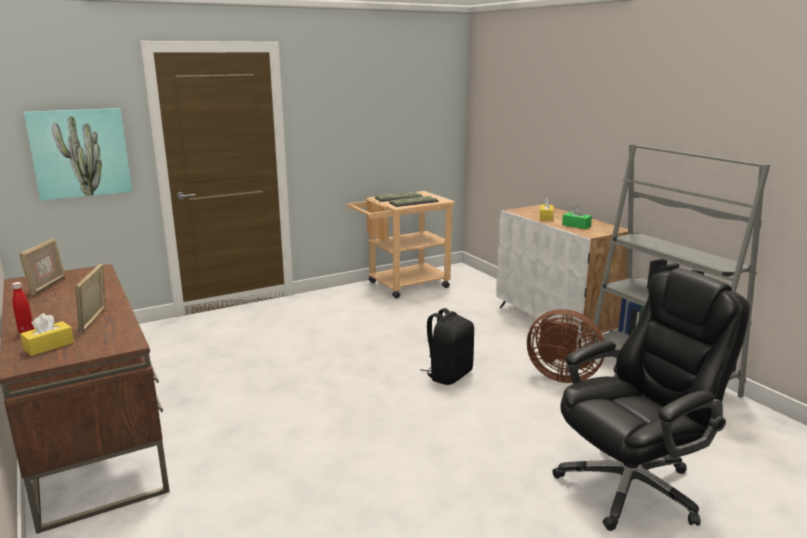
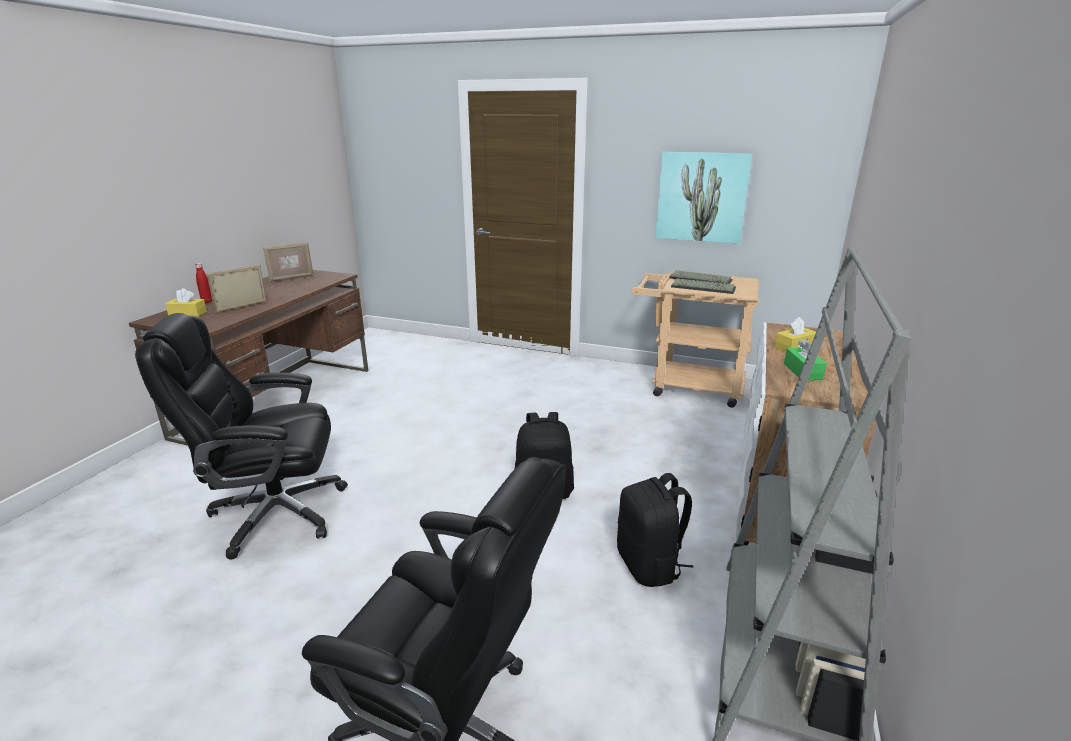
camera: 50 degrees right, 5 degrees up
picture [24,108,132,201] -> picture moved to [655,152,752,244]
brown fan [527,309,604,383] -> black backpack [617,473,693,587]
none -> black office chair [135,313,348,560]

